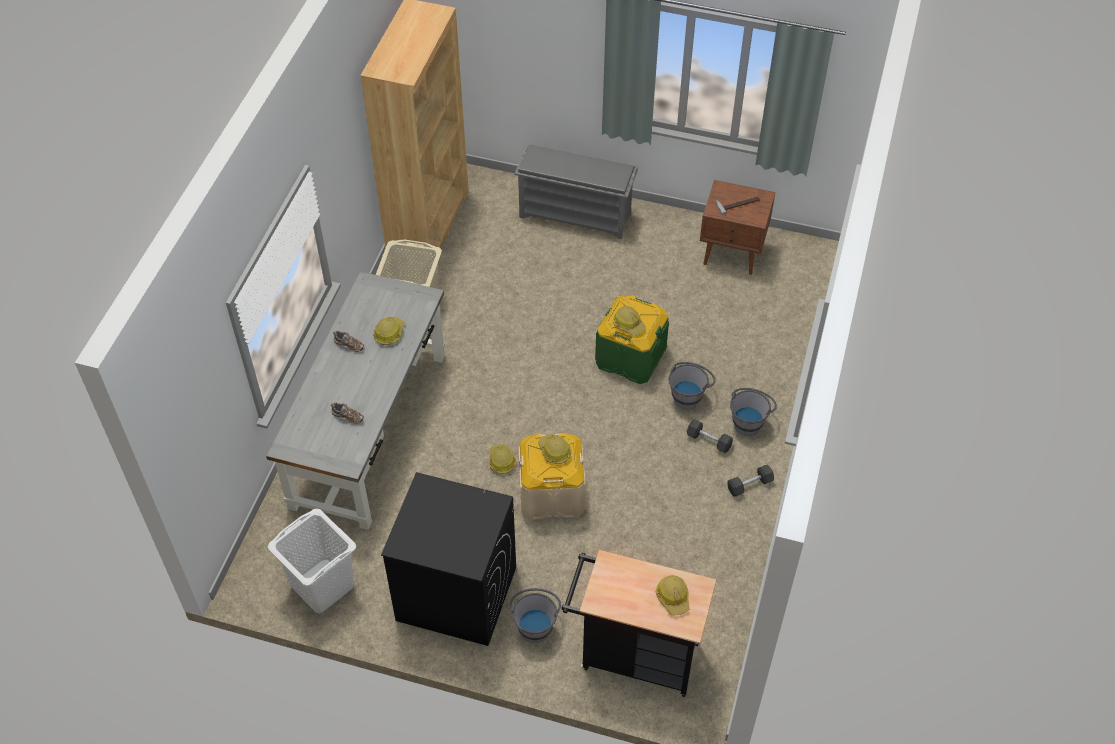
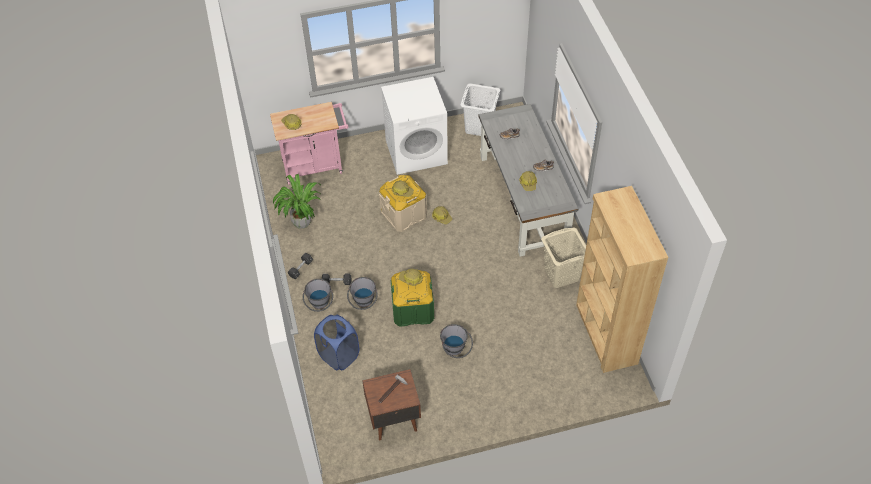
camera: 150 degrees right, 0 degrees up
black washing machine [381,472,516,646] -> white washing machine [381,77,448,175]
grey bucket [510,588,561,643] -> grey bucket moved to [440,324,473,358]
grey shoe rack [514,144,638,239] -> none
black cart [562,550,716,697] -> pink cart [270,102,348,185]
none -> potted plant [273,174,322,229]
none -> blue laundry basket [314,315,359,370]

